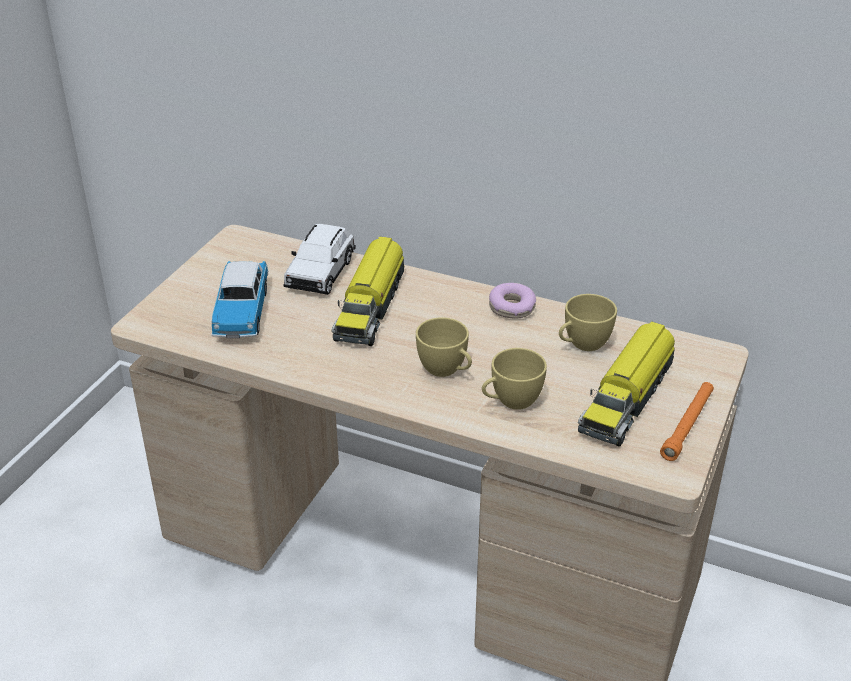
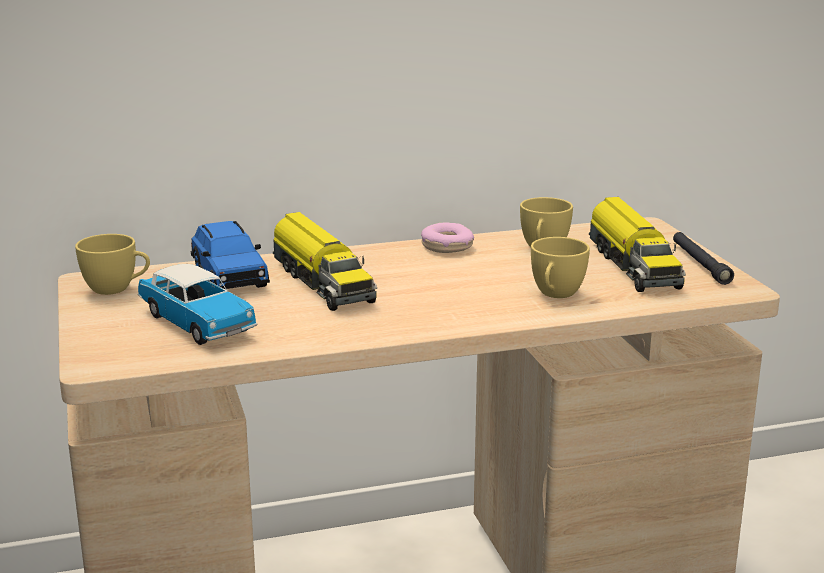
camera: 40 degrees left, 15 degrees down
white toy car [284,224,356,295] -> blue toy car [190,221,270,289]
yellow cup [416,317,472,377] -> yellow cup moved to [75,234,150,295]
orange flashlight [660,382,714,461] -> black flashlight [673,232,734,285]

